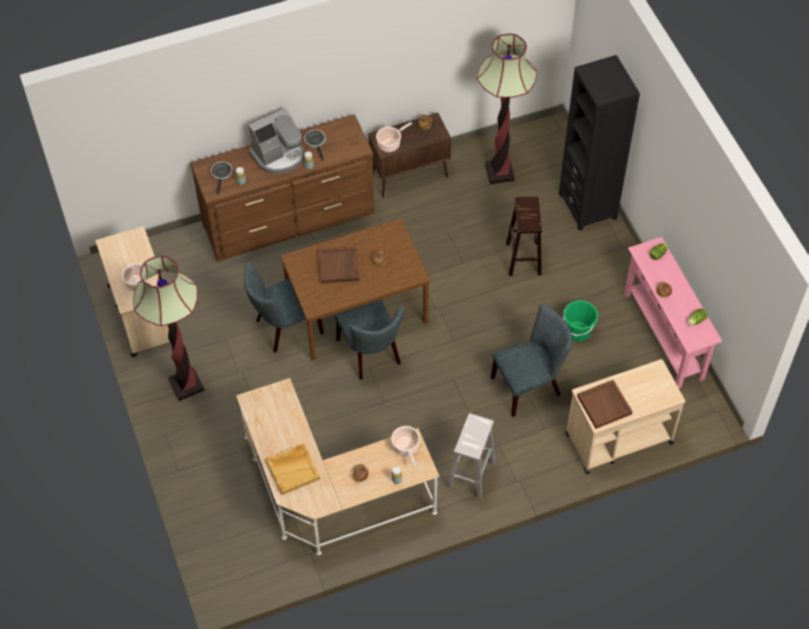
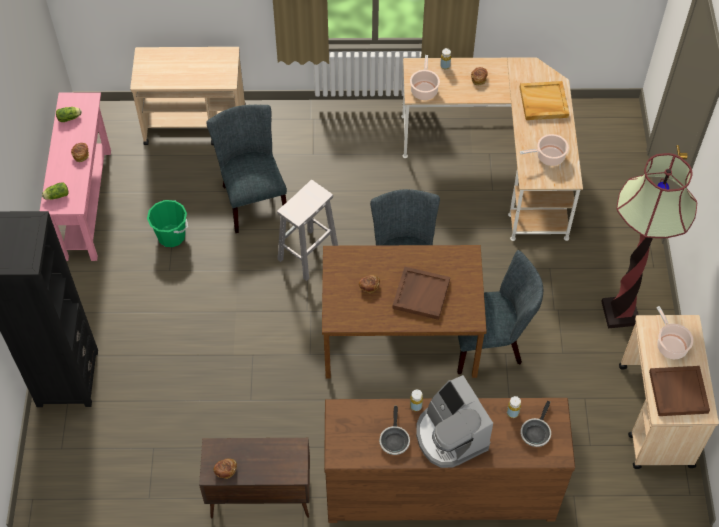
camera: 160 degrees left, 0 degrees up
coffee machine [249,108,305,174] -> coffee machine turned 105 degrees counterclockwise [416,375,493,468]
cooking pot [376,122,412,152] -> cooking pot moved to [520,134,569,166]
white stool [447,413,495,499] -> white stool moved to [277,180,338,281]
floor lamp [477,33,537,184] -> none
grey chair [491,304,572,417] -> grey chair turned 75 degrees clockwise [206,105,287,233]
brown stool [506,197,542,276] -> none
brown tray [577,380,632,429] -> brown tray moved to [649,366,710,416]

